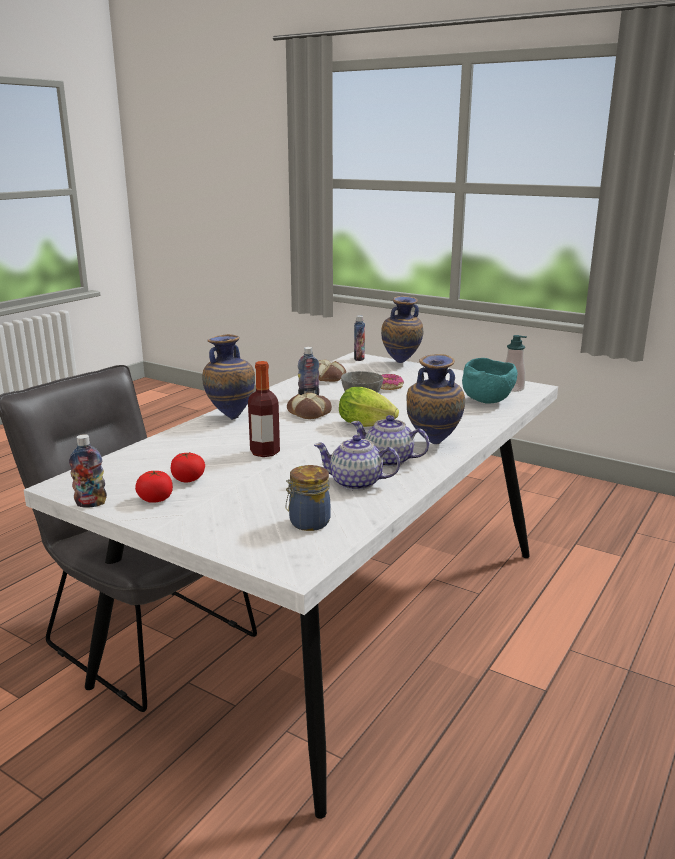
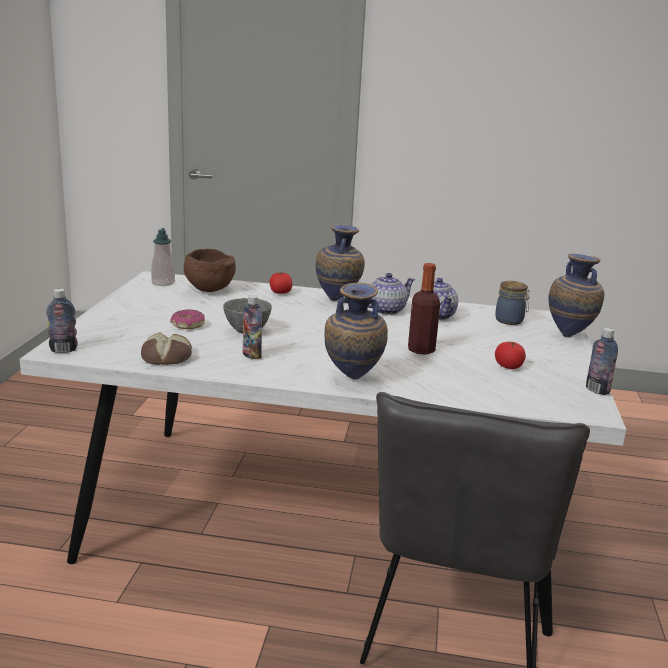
camera: 115 degrees left, 0 degrees up
tomato [135,470,173,503] -> tomato moved to [269,272,292,294]
bread [287,392,332,419] -> none
lettuce [339,387,399,427] -> none
teapot [351,415,430,467] -> teapot turned 120 degrees counterclockwise [368,273,415,315]
vase [381,296,423,363] -> vase moved to [549,253,605,337]
turquoise bowl [462,358,518,404] -> brown bowl [184,249,236,292]

